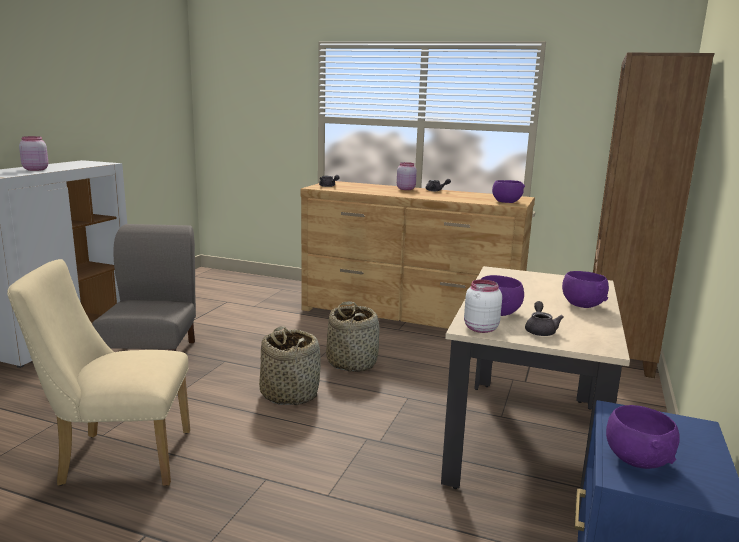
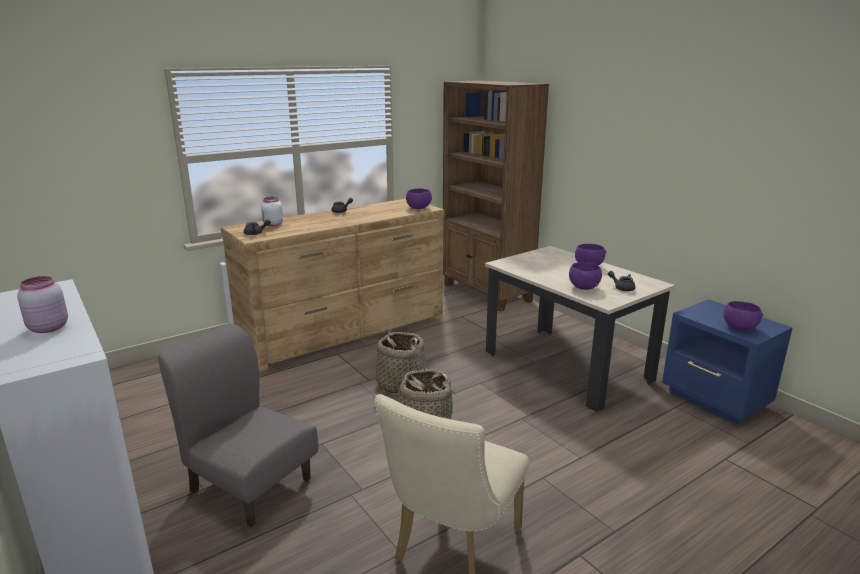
camera: 55 degrees left, 5 degrees up
pink jar [397,162,417,190] -> none
white jar [464,279,502,333] -> white jar moved to [261,197,283,226]

